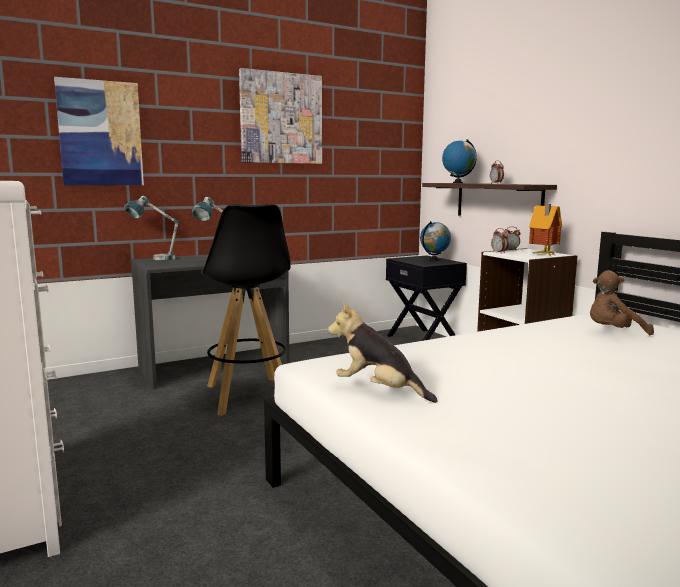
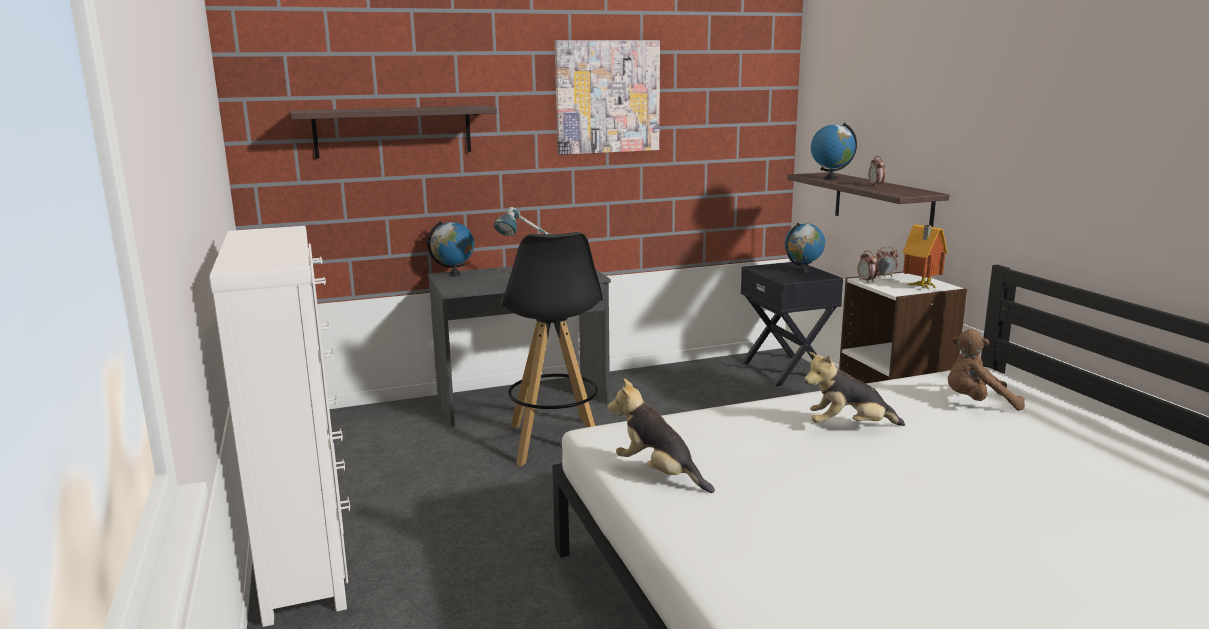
camera: 10 degrees right, 5 degrees up
picture [54,77,144,186] -> shelf [291,106,497,159]
table lamp [124,196,179,260] -> globe [427,221,474,276]
none -> plush toy [804,352,905,426]

